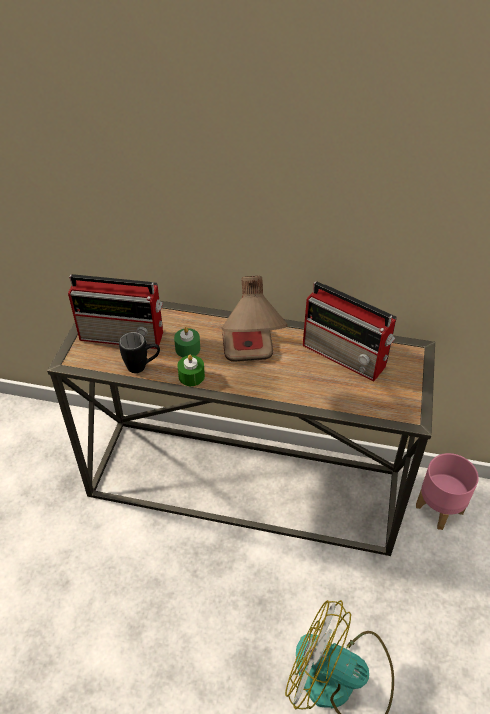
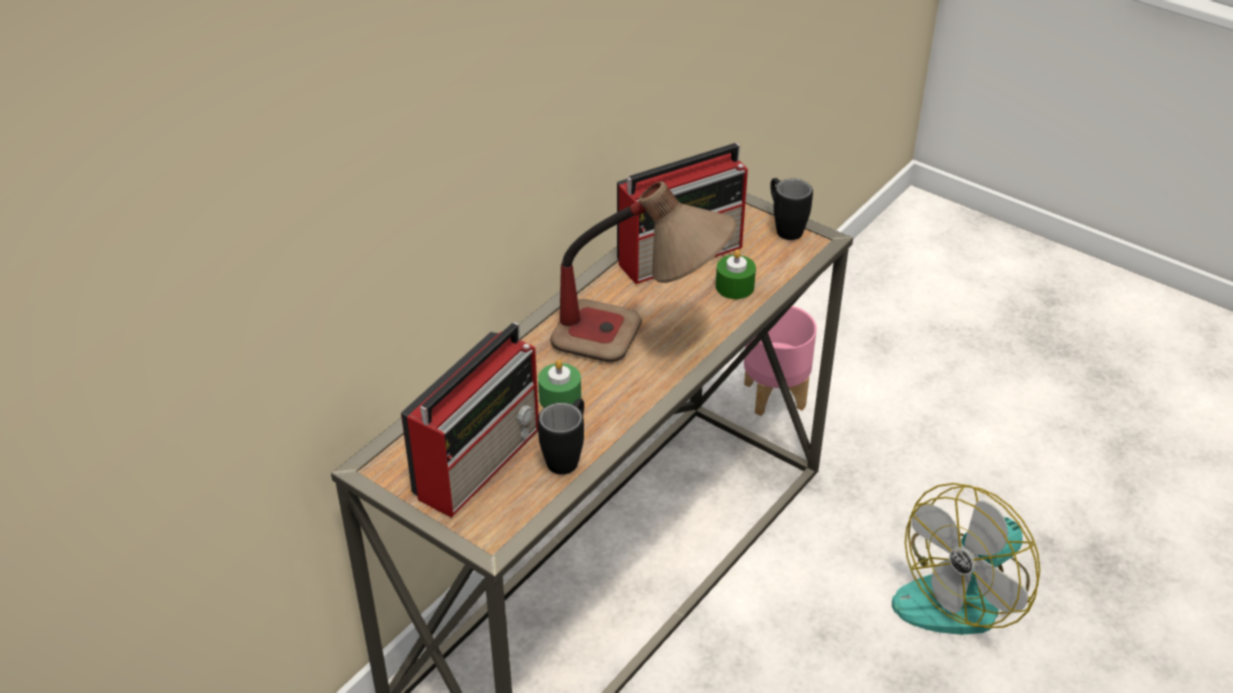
camera: 65 degrees left, 5 degrees down
green candle [177,355,205,386] -> green candle moved to [716,249,756,299]
none -> black mug [770,178,813,240]

